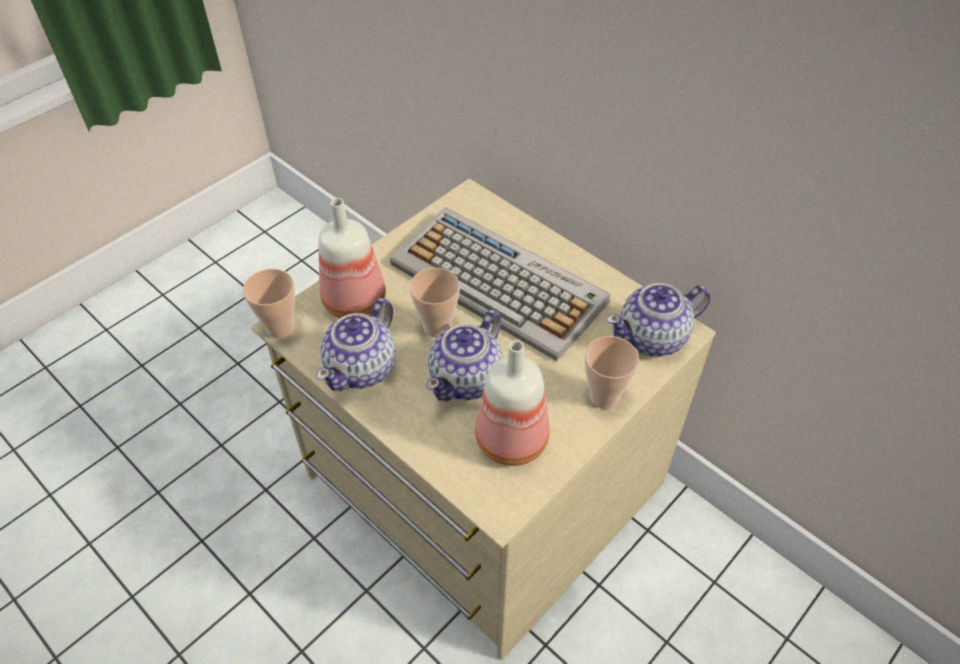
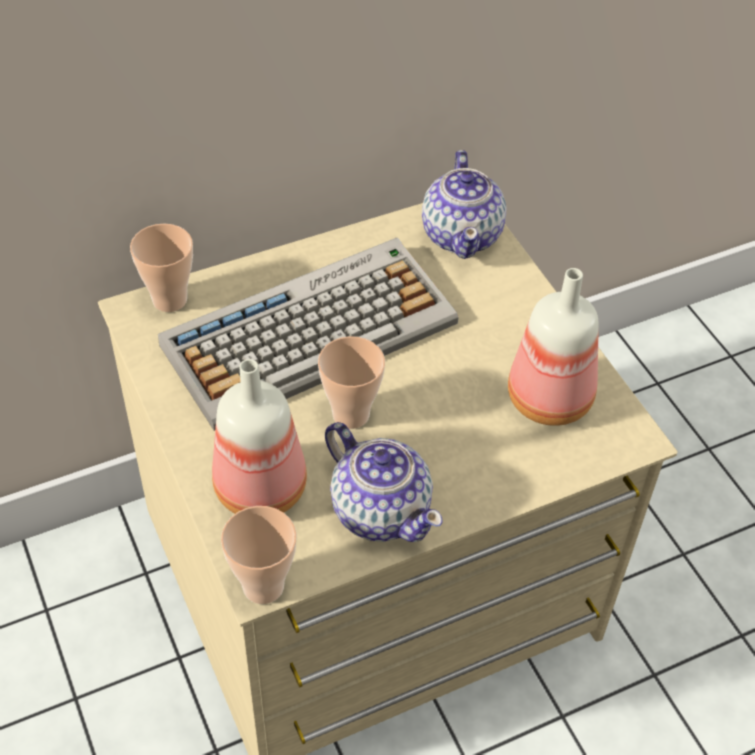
camera: 70 degrees left, 0 degrees up
teapot [427,310,503,401] -> none
cup [585,336,639,409] -> cup moved to [130,224,193,312]

